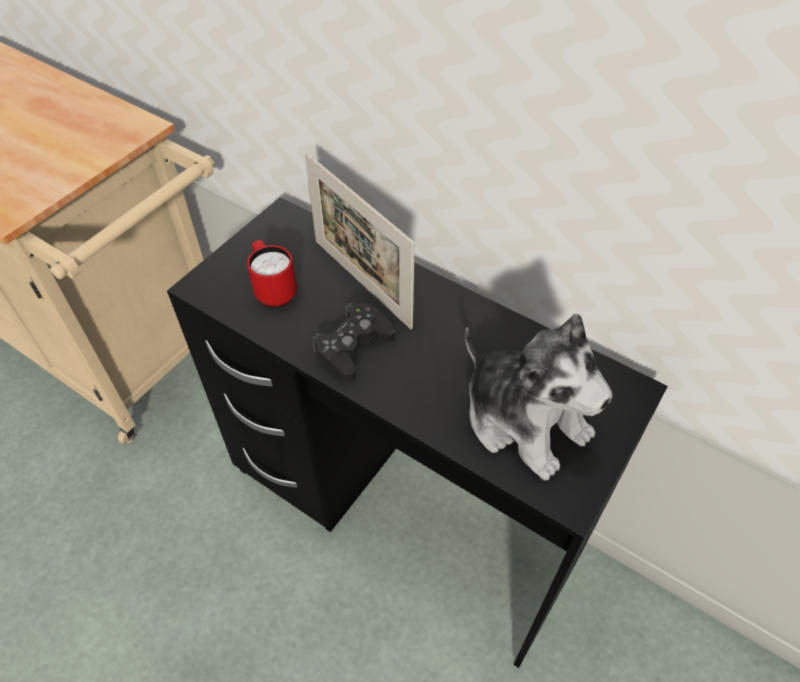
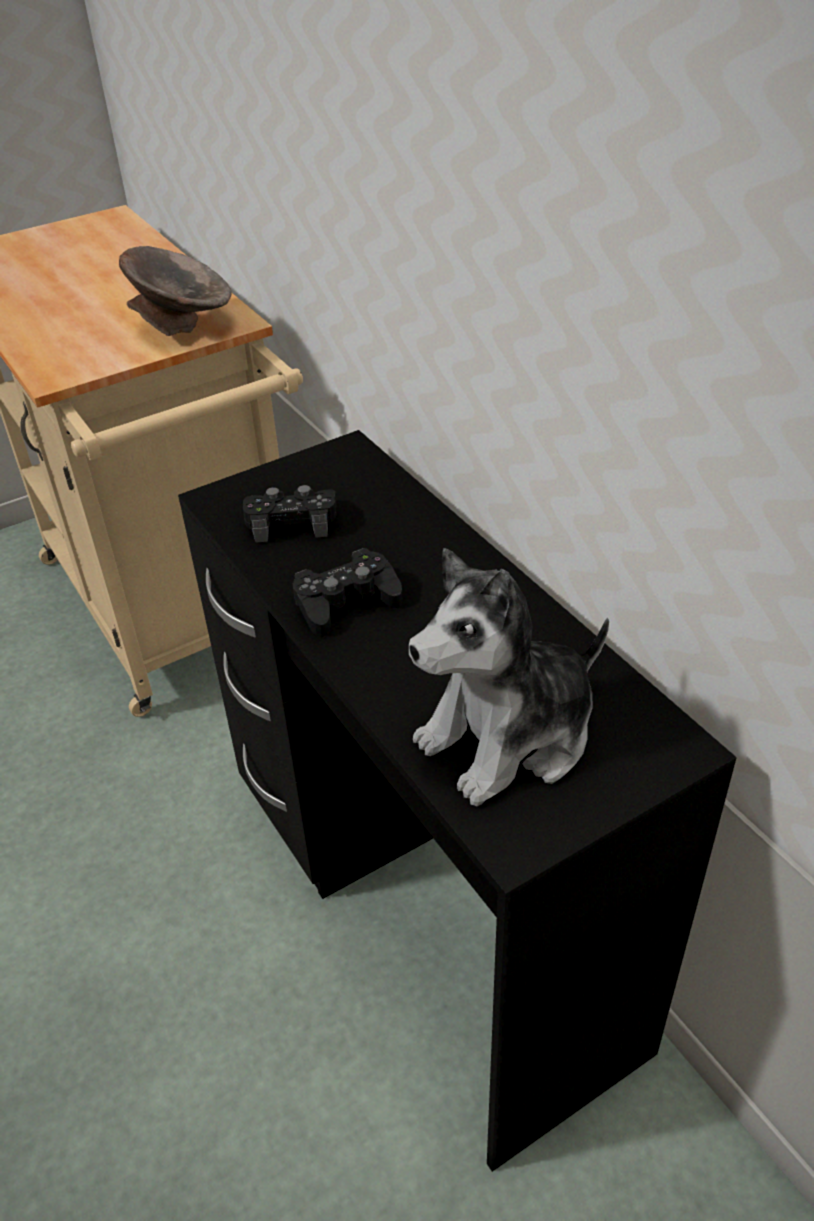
camera: 25 degrees right, 10 degrees down
red mug [247,240,297,308] -> black game controller [243,485,337,543]
picture frame [305,153,415,329] -> none
plush toy [465,314,613,481] -> plush toy turned 75 degrees clockwise [409,548,609,806]
none -> grey bowl [119,246,232,336]

